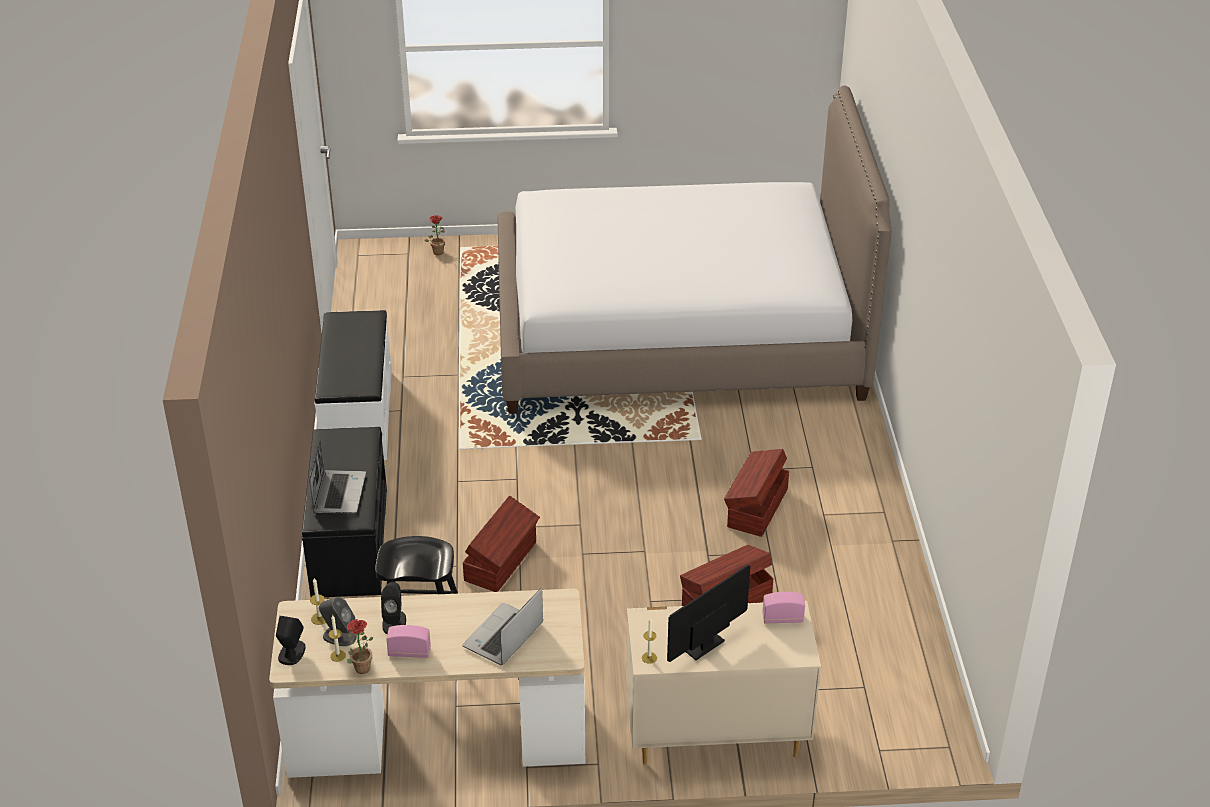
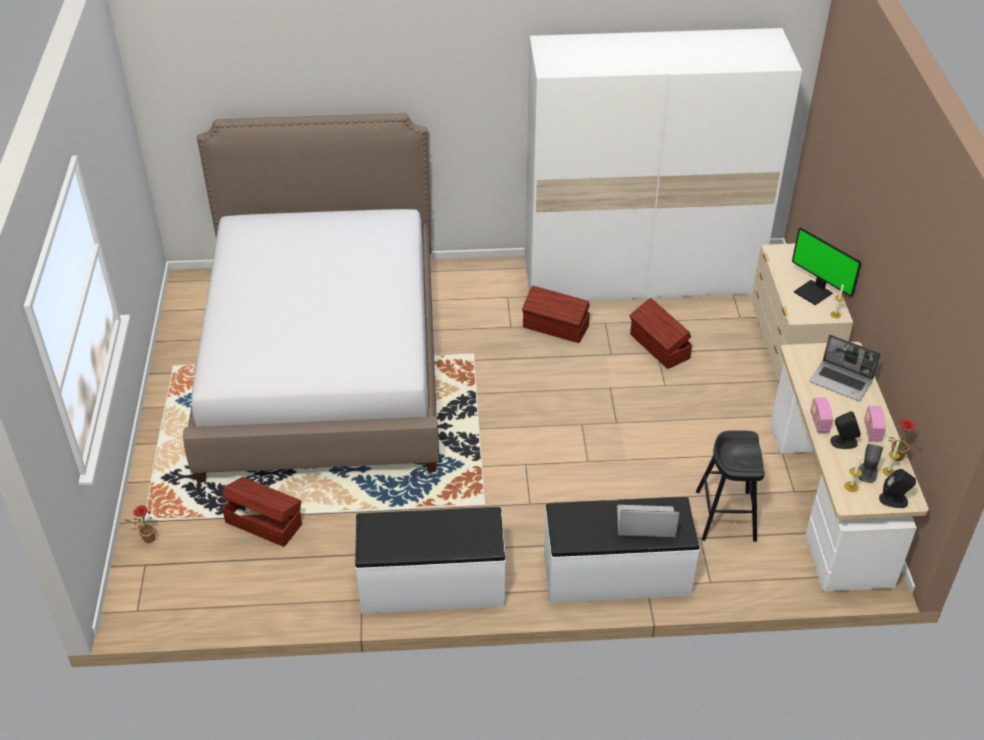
camera: 90 degrees left, 5 degrees up
black bench [302,427,387,597] -> white bench [544,497,700,603]
brown storage box [463,496,540,592] -> brown storage box moved to [222,477,302,547]
radio [762,592,805,624] -> radio moved to [810,397,833,433]
none -> white wardrobe [525,28,802,301]

